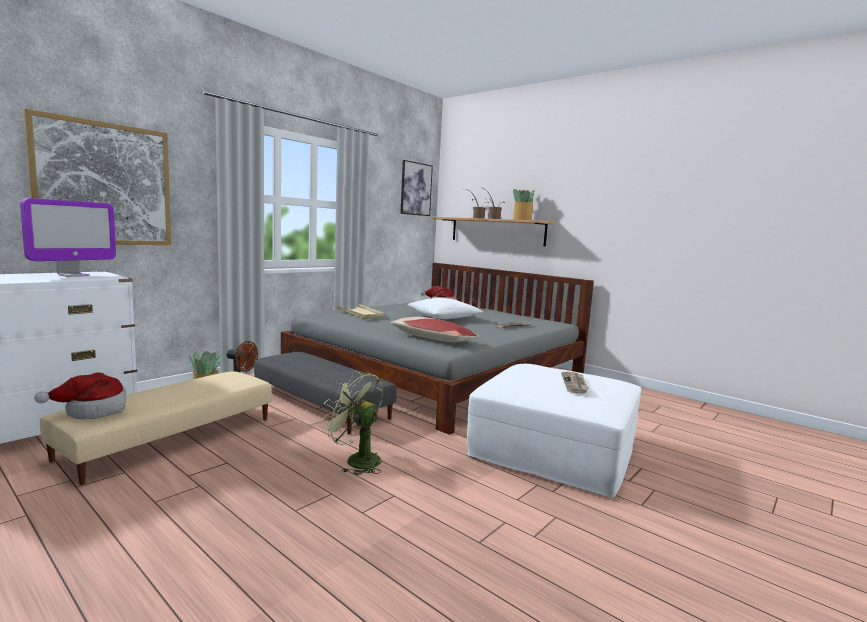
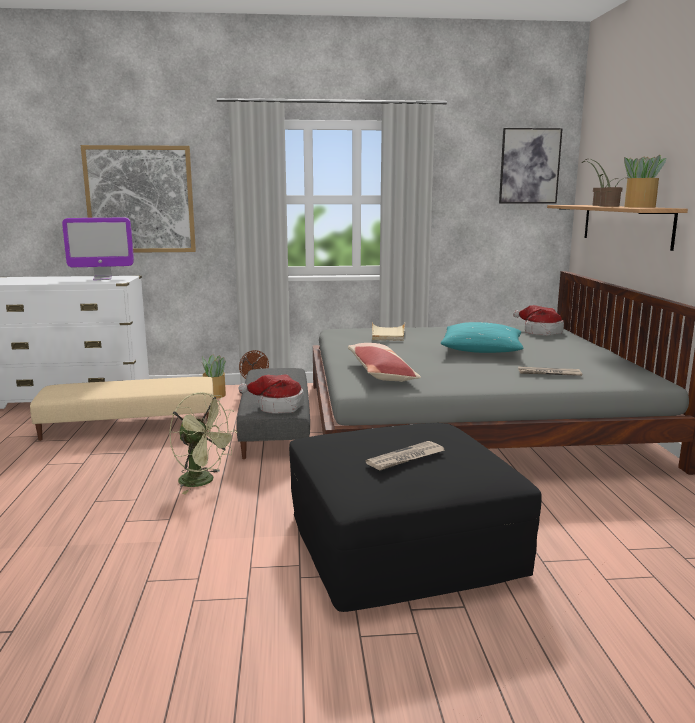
camera: 45 degrees right, 5 degrees up
hat [34,372,126,419] -> hat moved to [238,374,304,414]
green fan [321,371,383,475] -> green fan turned 135 degrees clockwise [169,392,238,494]
white pillow [407,298,483,319] -> turquoise pillow [441,322,523,353]
white ottoman [467,364,641,497] -> black ottoman [289,423,542,612]

